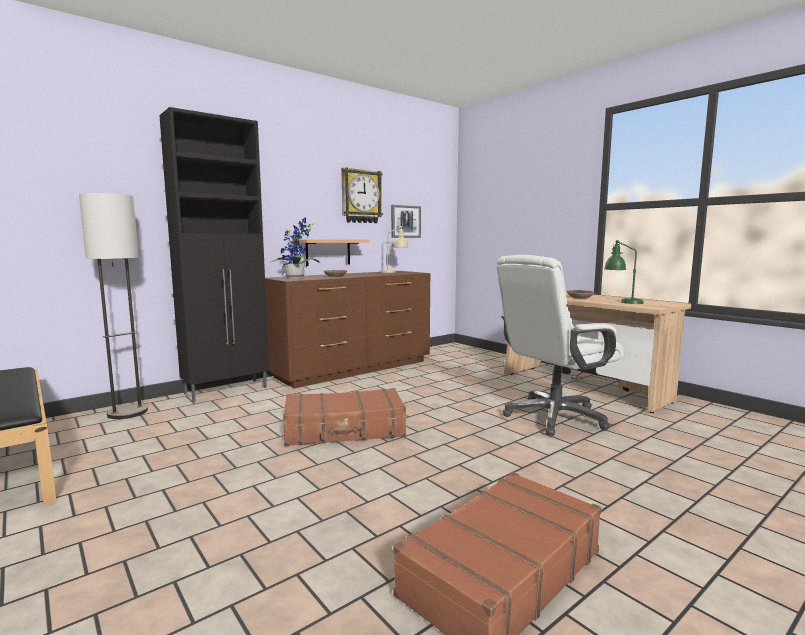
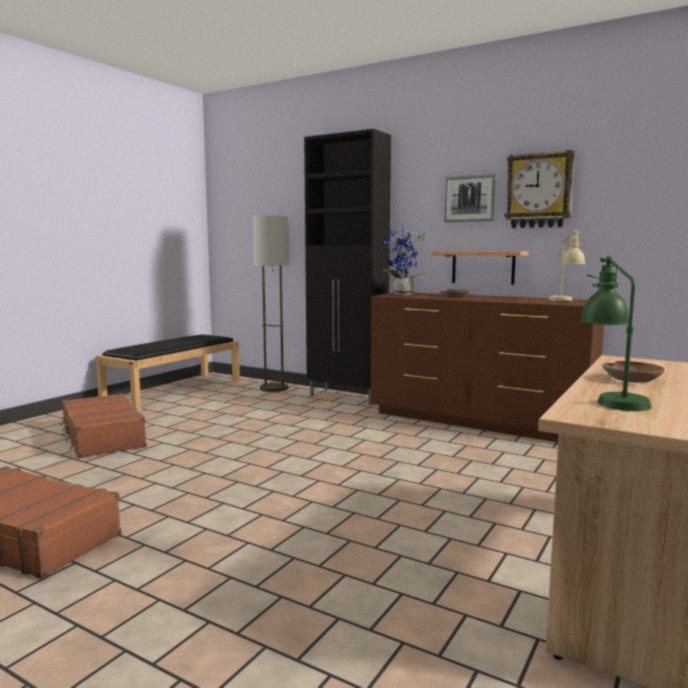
camera: 70 degrees right, 0 degrees up
brown suitcase [283,388,406,446] -> brown suitcase moved to [60,393,147,458]
picture [391,205,421,238] -> picture moved to [444,174,496,222]
white office chair [497,255,624,436] -> none

